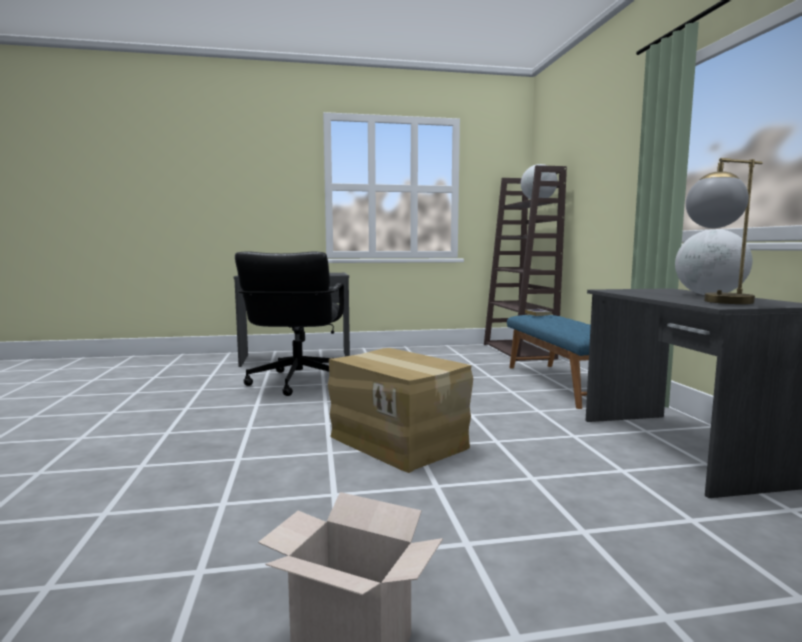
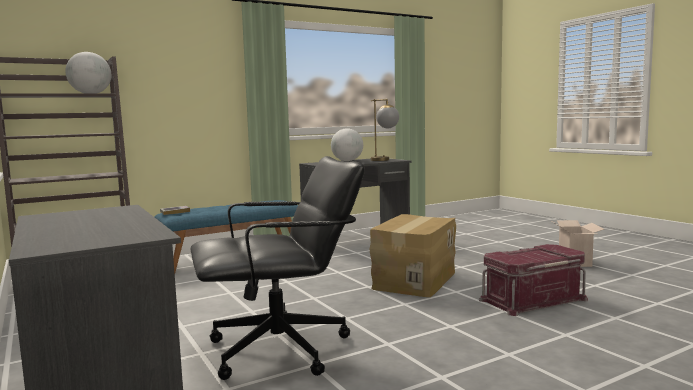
camera: 110 degrees left, 0 degrees up
none -> red storage box [479,244,588,316]

